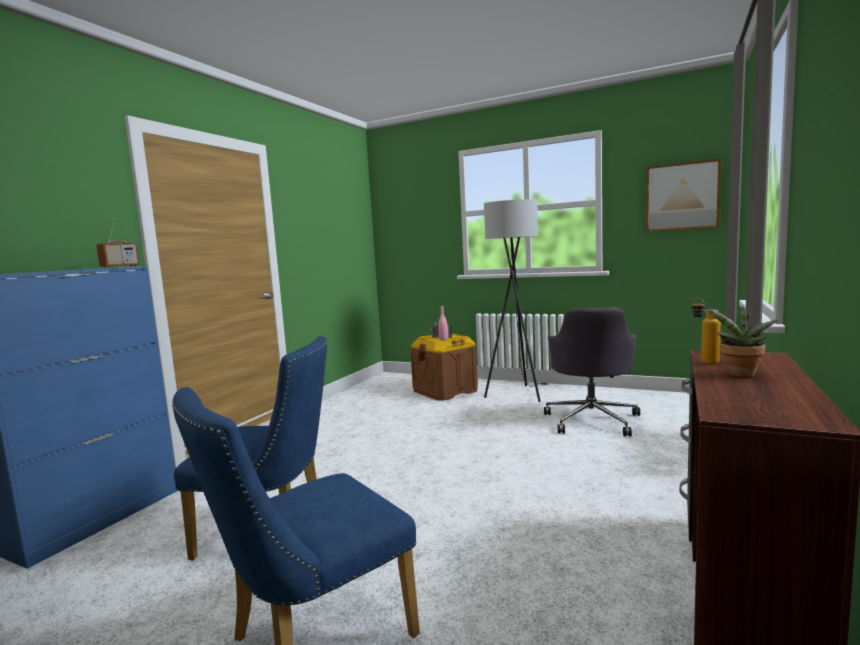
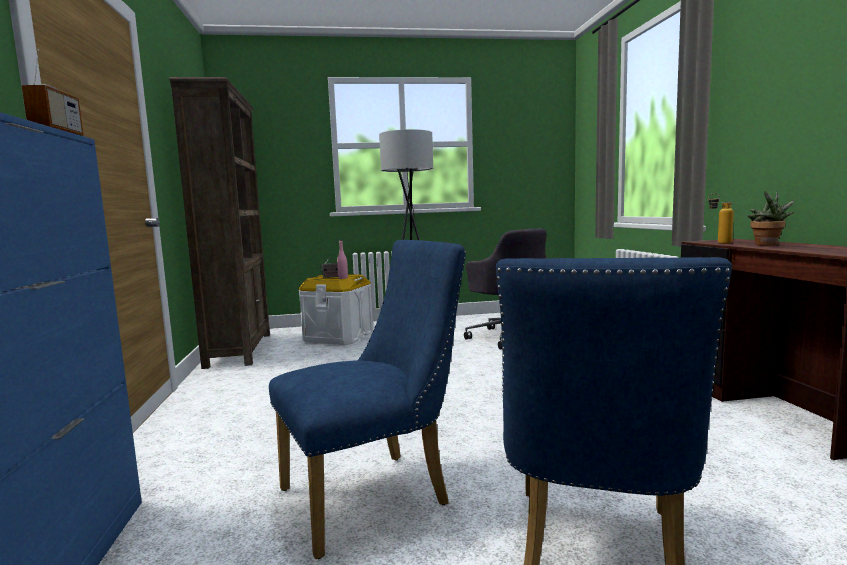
camera: 35 degrees left, 0 degrees up
brown storage box [411,333,478,400] -> white storage box [299,274,373,345]
picture [646,158,721,232] -> none
none -> brown bookcase [169,77,270,369]

